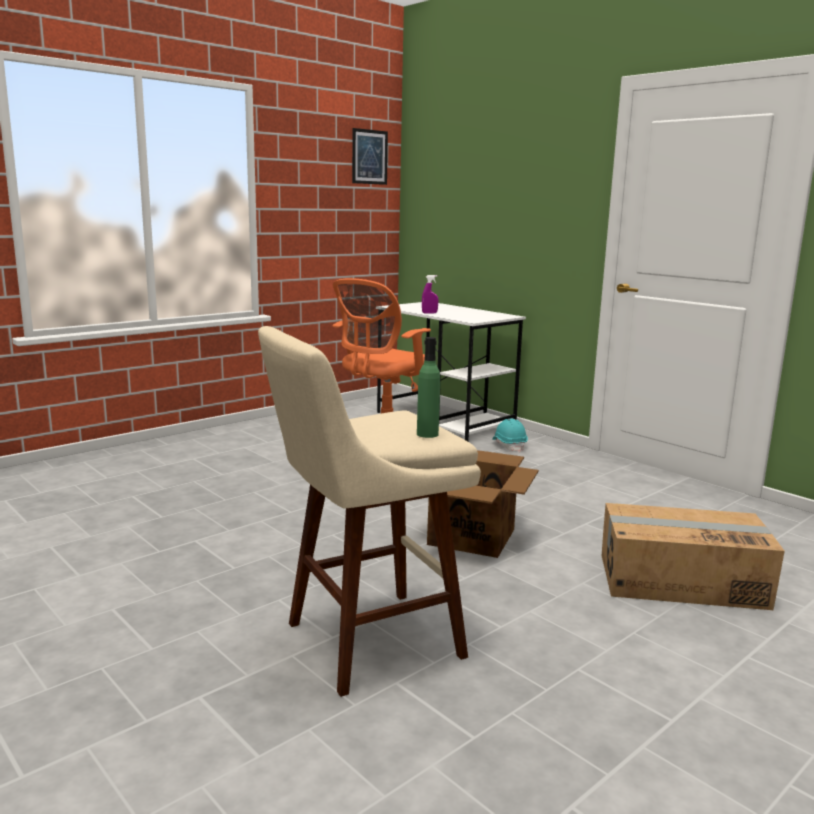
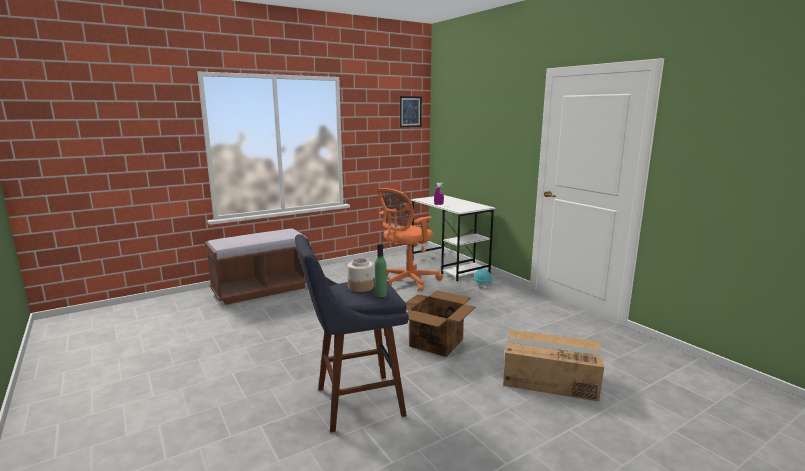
camera: 10 degrees right, 0 degrees up
beige stool [258,326,481,697] -> blue stool [295,234,409,432]
none -> brown bench [205,229,309,305]
none -> jar [347,258,374,292]

